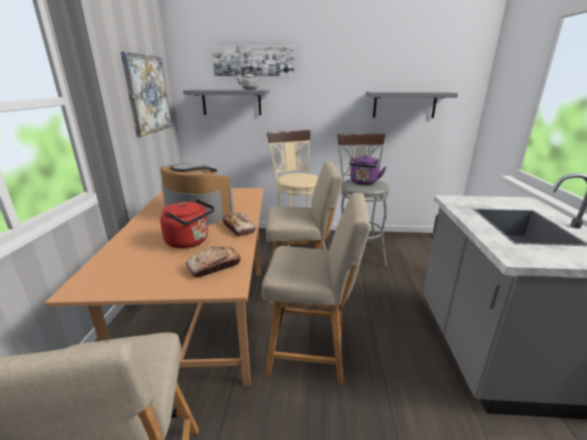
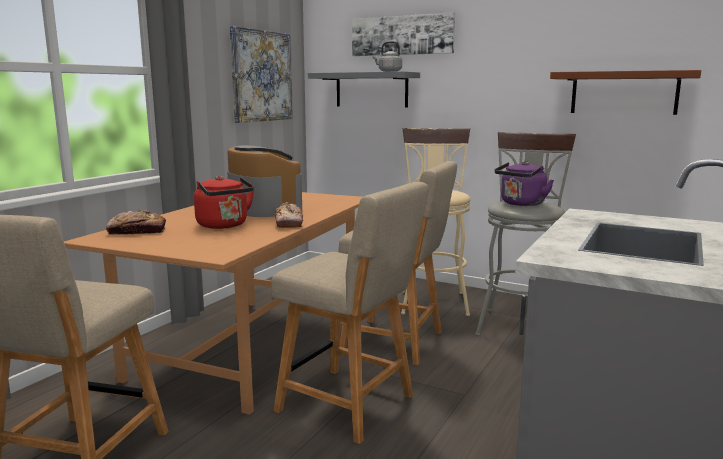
camera: 25 degrees right, 10 degrees down
bread [186,246,241,278] -> bread moved to [106,210,166,235]
grey shelf [366,92,458,118] -> brown shelf [550,70,701,115]

